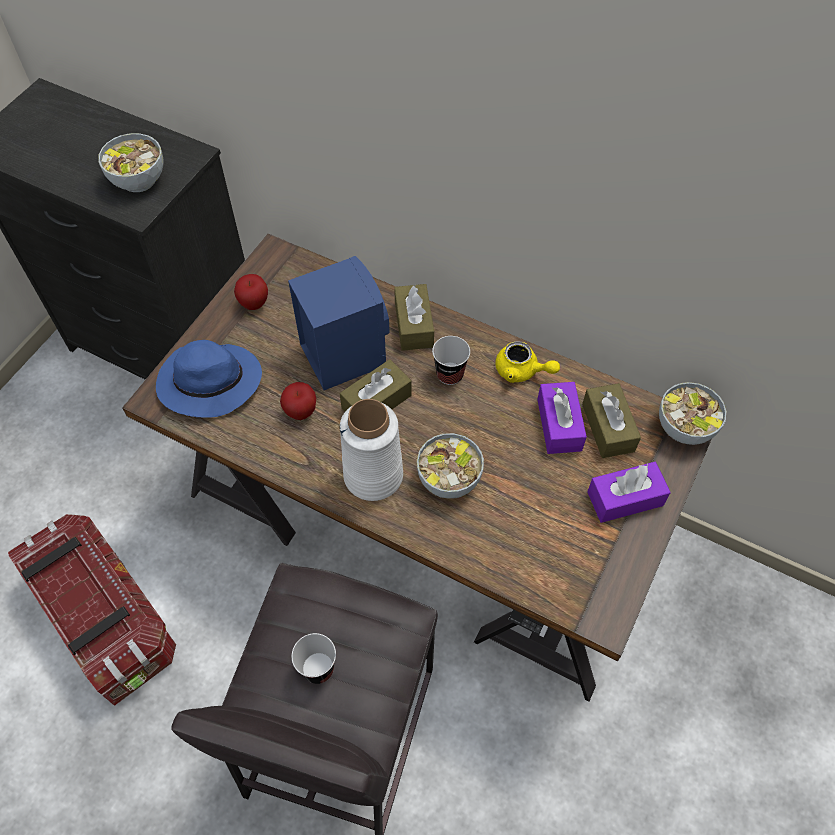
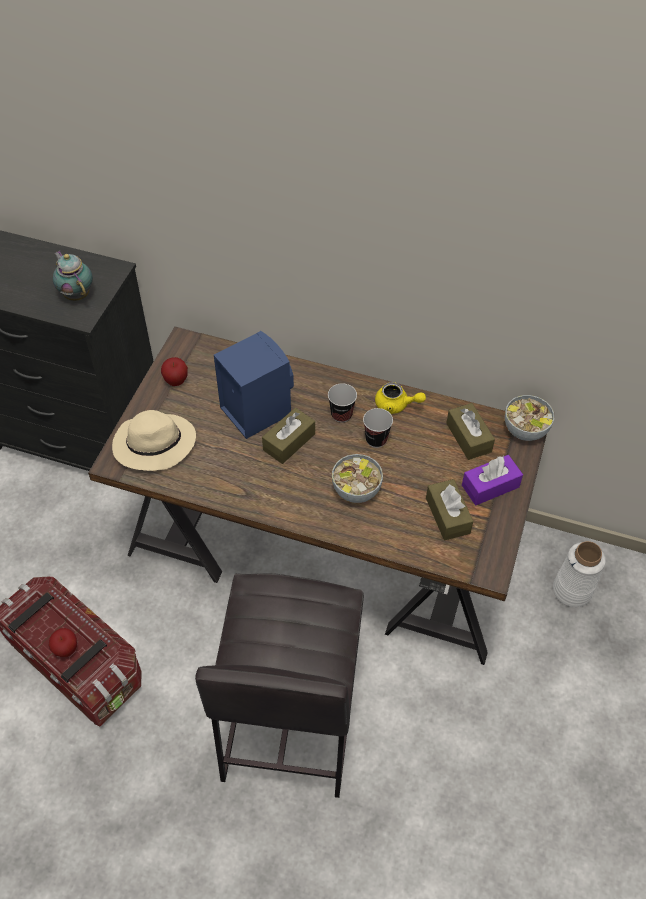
camera: 10 degrees left, 5 degrees down
bowl [98,133,163,192] -> teapot [52,251,93,301]
blue hat [156,340,262,418] -> beige hat [112,410,196,471]
apple [280,382,316,420] -> apple moved to [49,628,77,657]
cup [292,633,336,684] -> cup moved to [363,408,393,448]
white vase [340,399,403,501] -> white vase moved to [553,541,606,607]
brown tissue box [394,284,434,351] -> brown tissue box moved to [426,479,473,540]
purple tissue box [537,382,587,454] -> none

